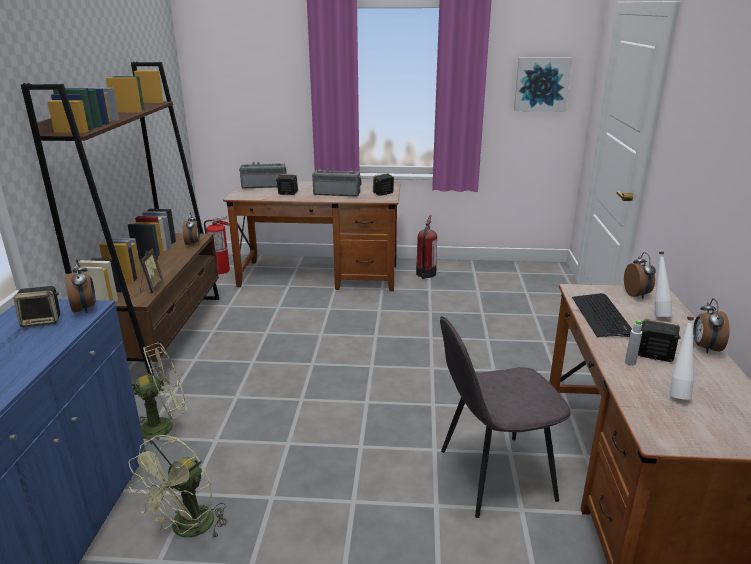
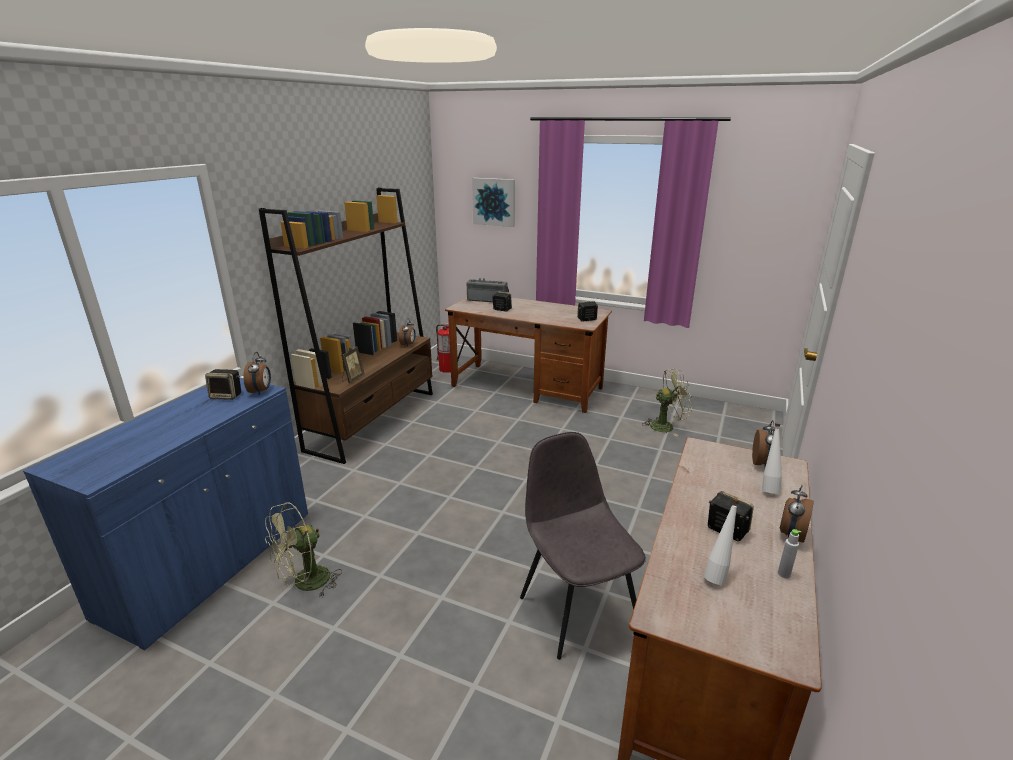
camera: 20 degrees right, 0 degrees up
green fan [132,343,187,443] -> green fan moved to [642,369,692,436]
radio [312,168,362,197] -> none
fire extinguisher [416,215,437,279] -> none
grey chair [440,316,571,518] -> grey chair turned 60 degrees clockwise [520,432,646,660]
picture [514,57,572,112] -> picture moved to [472,178,515,227]
keyboard [572,293,632,337] -> none
grey bottle [625,319,643,366] -> grey bottle moved to [778,529,801,578]

